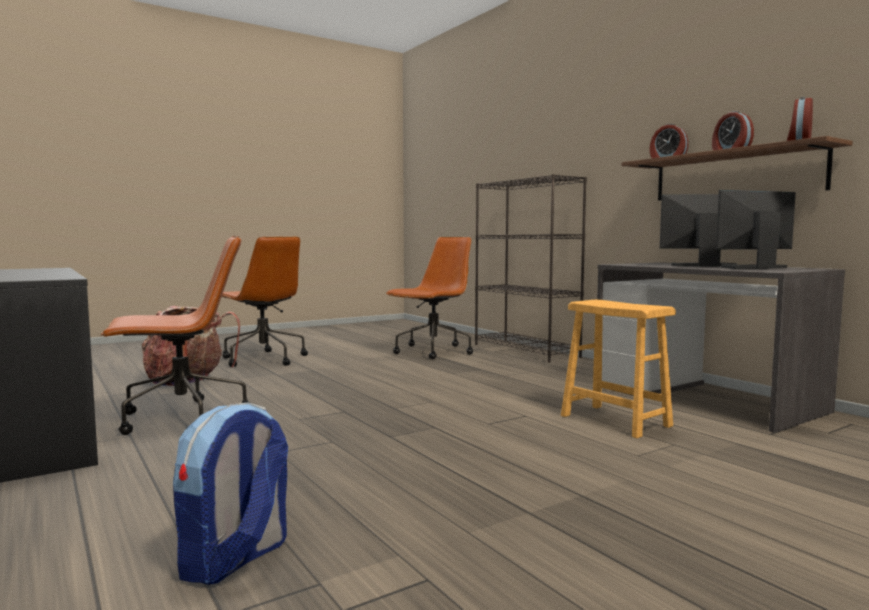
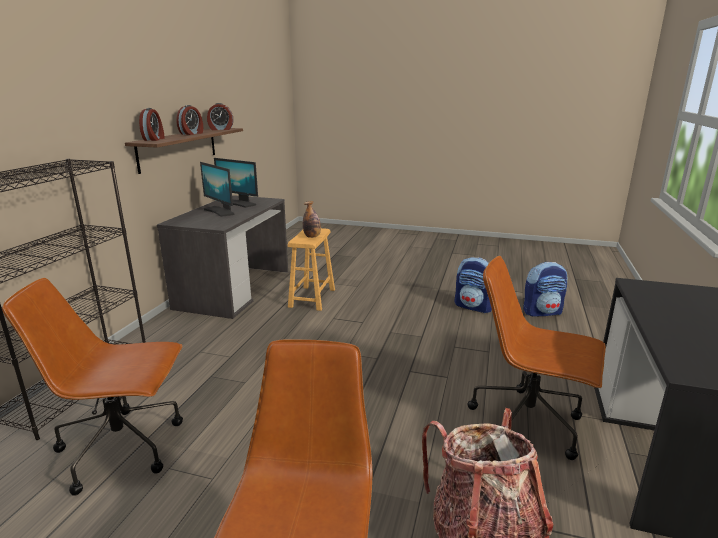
camera: 130 degrees left, 15 degrees up
none -> bottle [303,201,321,238]
none -> backpack [454,257,492,313]

